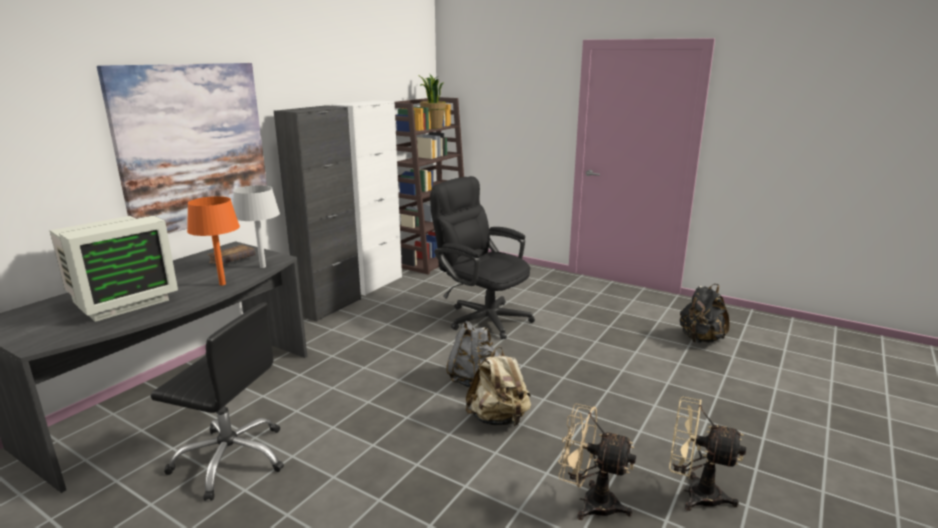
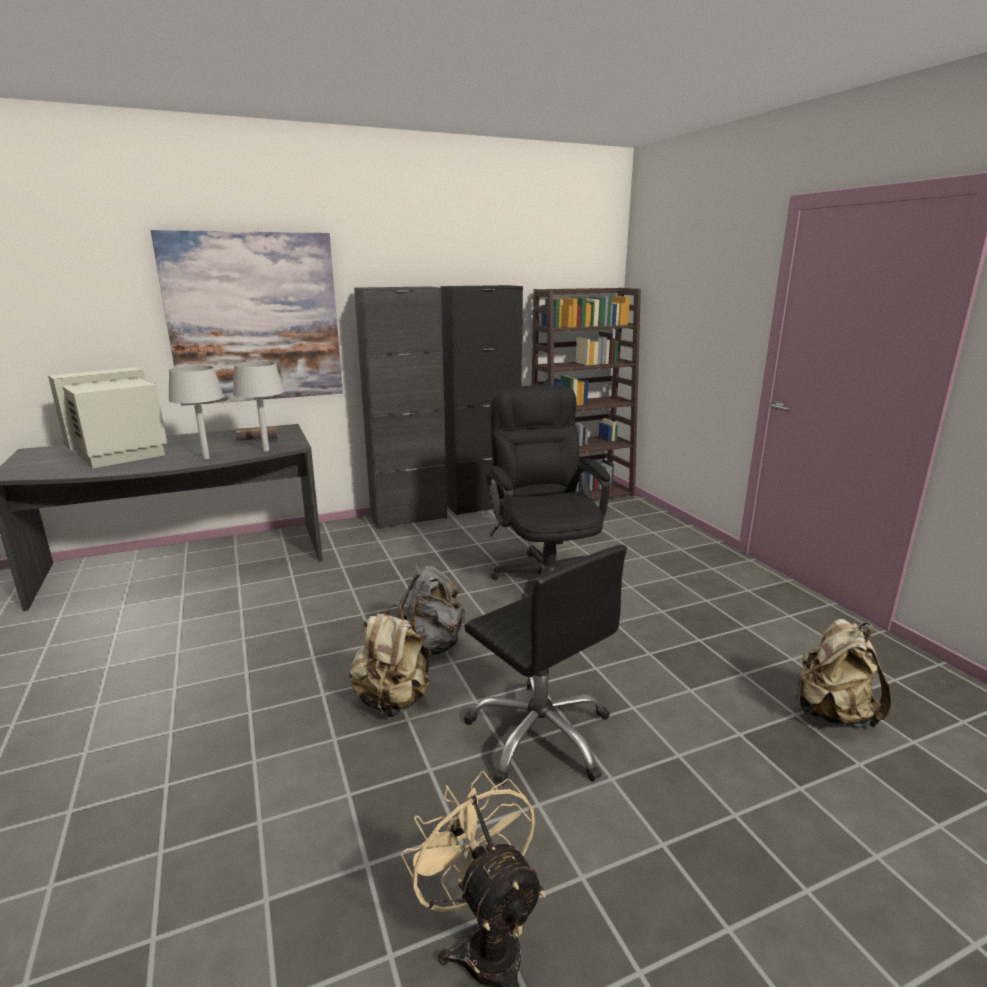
camera: 35 degrees right, 0 degrees up
monitor [49,216,178,322] -> monitor turned 150 degrees clockwise [48,367,167,468]
black office chair [151,302,284,501] -> black office chair moved to [464,545,627,785]
orange table lamp [187,196,240,286] -> grey table lamp [168,365,224,459]
white cabinet [331,100,402,296] -> black cabinet [441,285,523,516]
potted plant [418,74,446,129] -> none
beige fan [558,404,636,520] -> none
black backpack [680,284,730,343] -> beige backpack [794,619,891,727]

